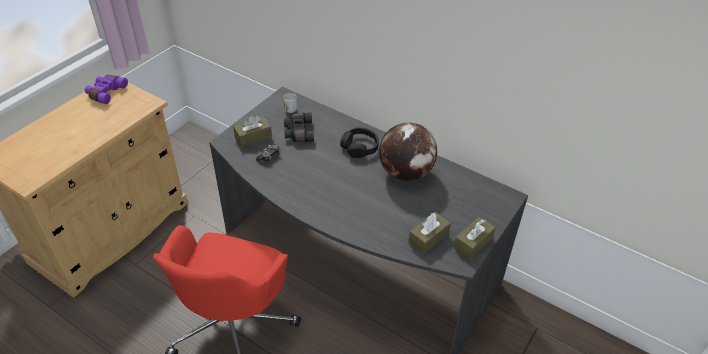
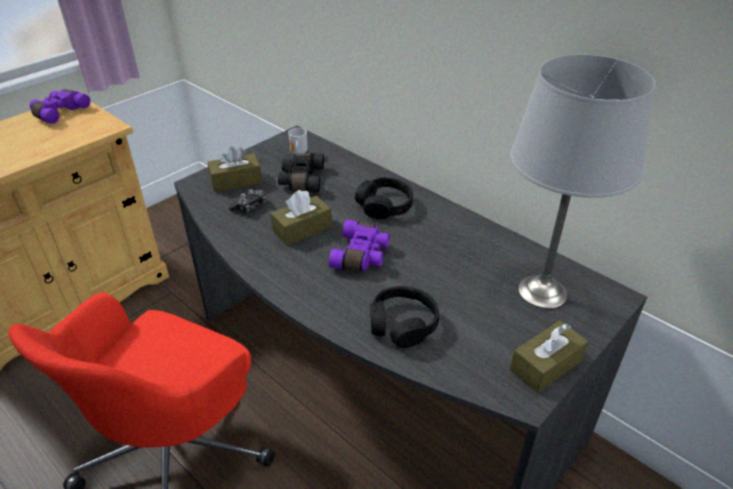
camera: 10 degrees right, 5 degrees down
globe [379,122,437,181] -> none
brown tissue box [408,212,451,254] -> brown tissue box moved to [271,190,332,245]
none -> purple binoculars [329,220,390,271]
none -> black headphones [370,286,439,348]
none -> grey table lamp [510,54,656,309]

